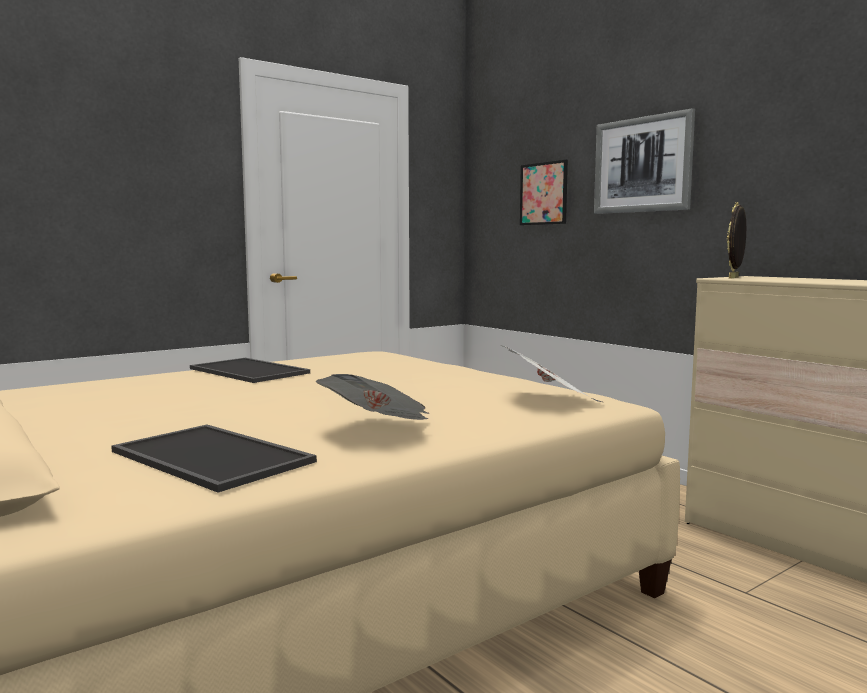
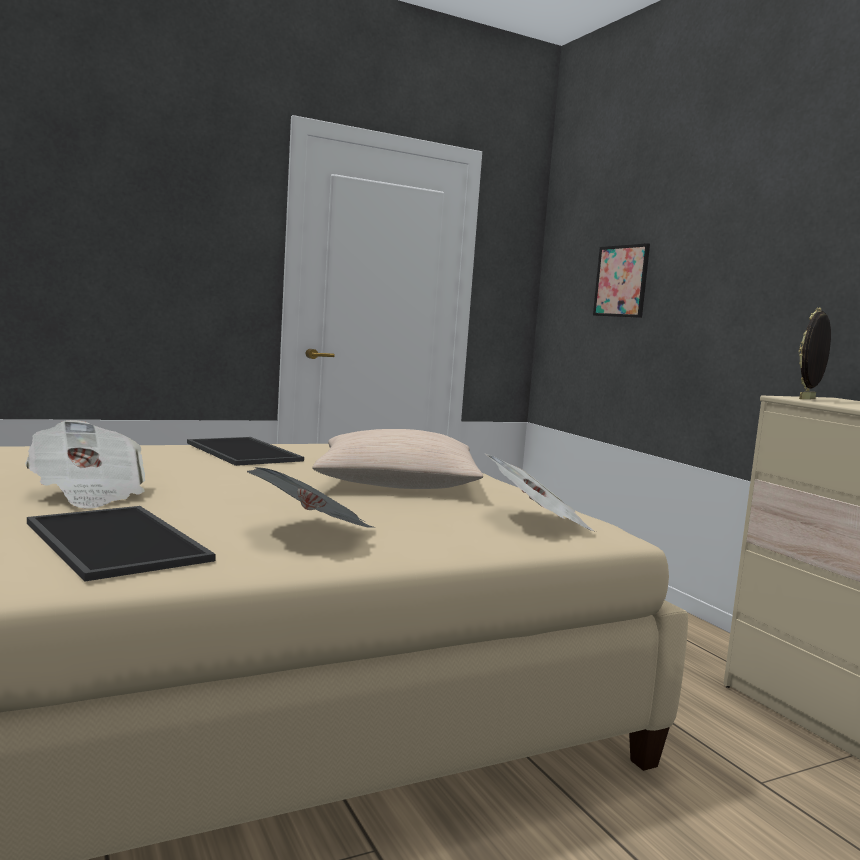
camera: 10 degrees right, 0 degrees up
picture [594,108,695,214] -> none
none -> newspaper [26,420,145,509]
none -> beige pillow [312,429,483,489]

